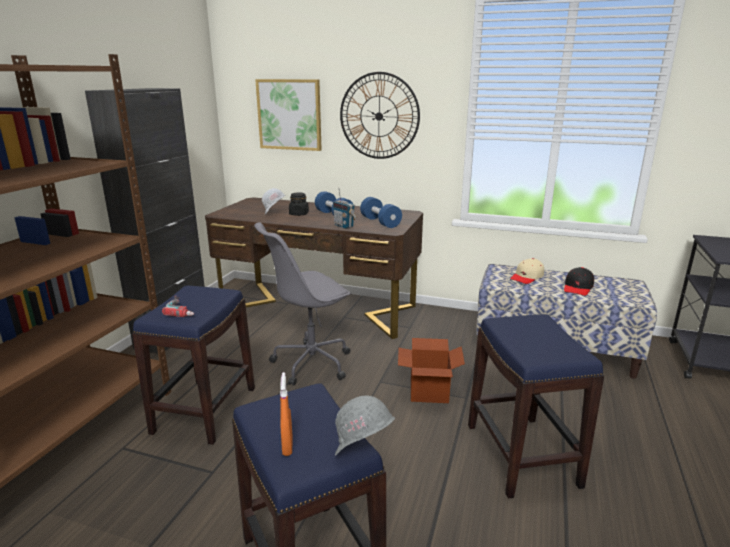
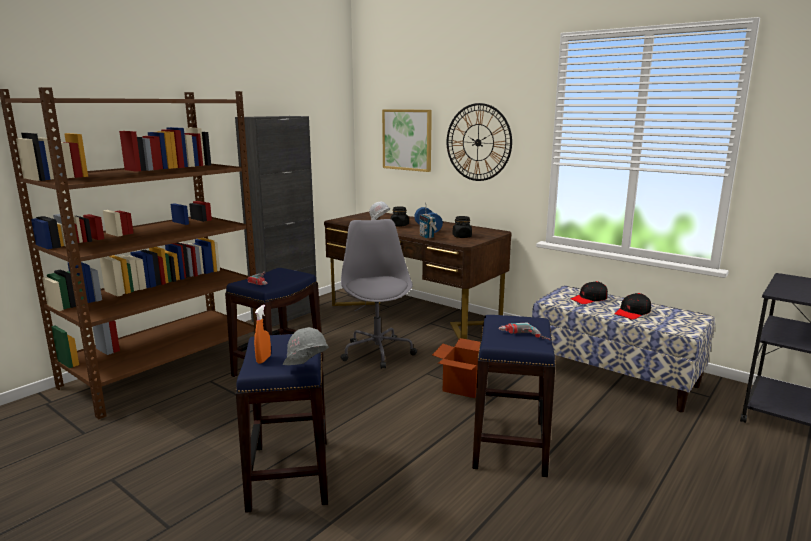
camera: 20 degrees right, 5 degrees down
grey office chair [254,222,351,386] -> grey office chair turned 90 degrees clockwise [340,219,417,369]
blue dumbbell [360,197,402,228] -> black jar [453,216,472,238]
beige cap [510,258,544,284] -> black cap [571,281,608,304]
none -> power drill [499,323,551,341]

